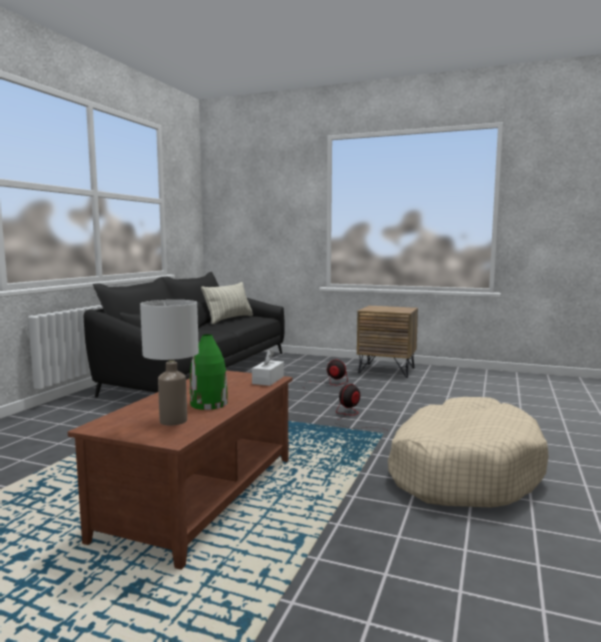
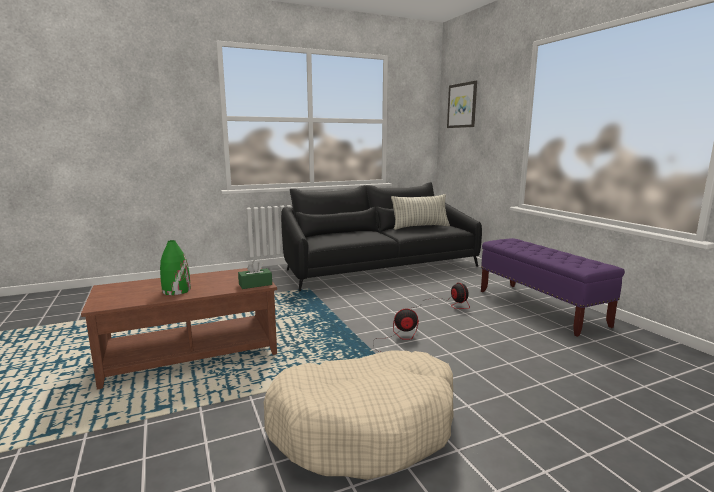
camera: 45 degrees right, 5 degrees up
white table lamp [140,300,199,426] -> none
white tissue box [252,350,284,386] -> green tissue box [238,260,272,289]
brown nightstand [357,306,418,378] -> purple bench [481,238,625,337]
none -> picture [447,81,477,128]

